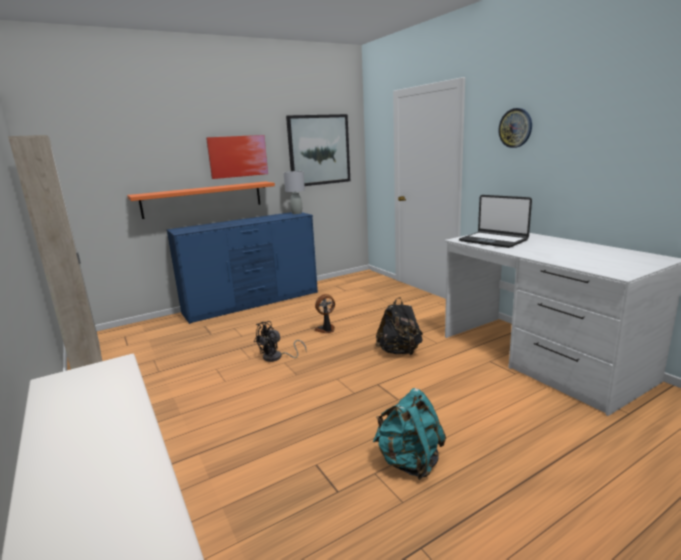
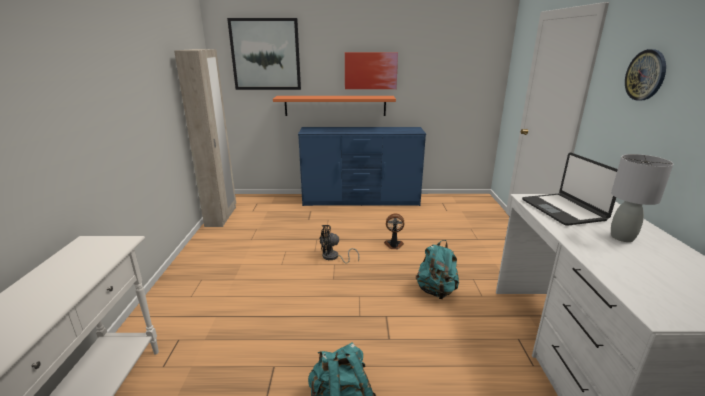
camera: 30 degrees right, 5 degrees up
grey table lamp [284,171,305,214] -> grey table lamp moved to [611,154,673,242]
picture [286,114,350,186] -> picture moved to [227,18,301,90]
black backpack [376,297,423,355] -> turquoise backpack [416,240,459,299]

